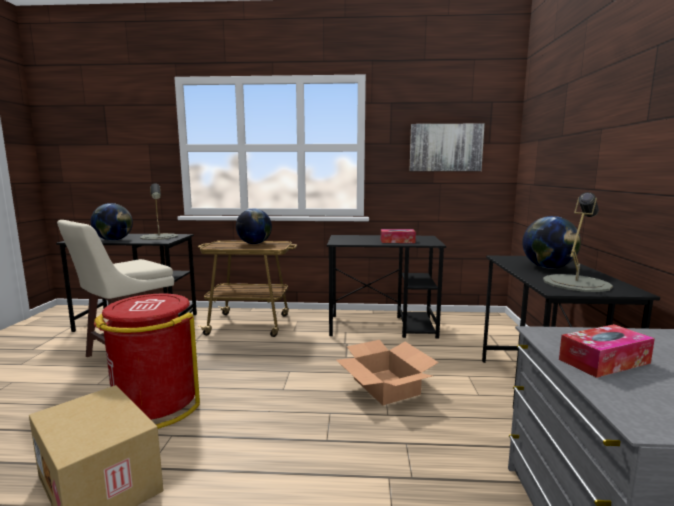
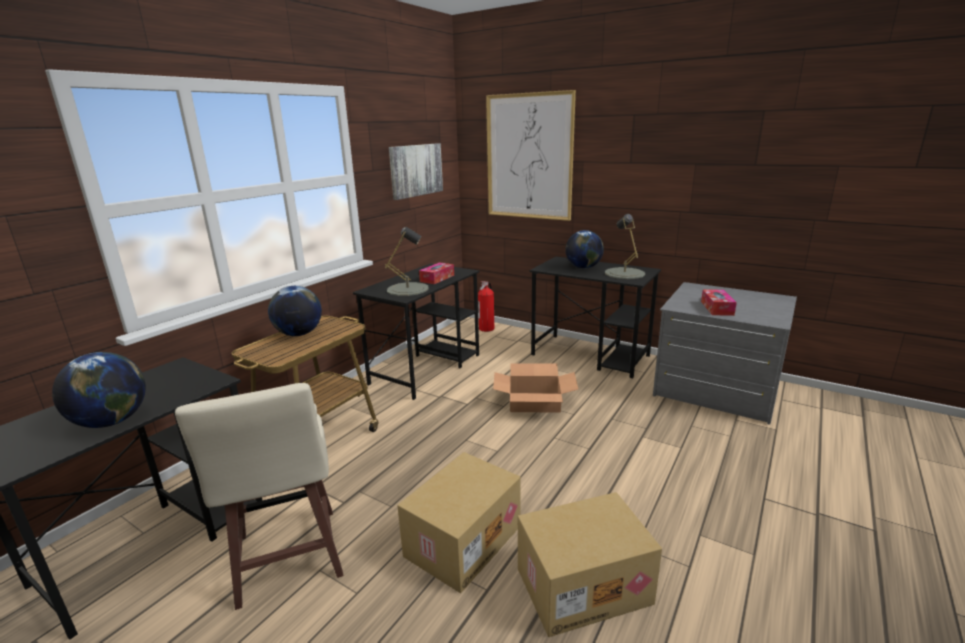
camera: 60 degrees left, 10 degrees up
red trash can [94,293,200,429] -> cardboard box [397,452,521,593]
grey table lamp [140,183,178,240] -> grey table lamp moved to [385,227,429,296]
none -> fire extinguisher [478,281,494,332]
none -> picture [486,90,576,221]

